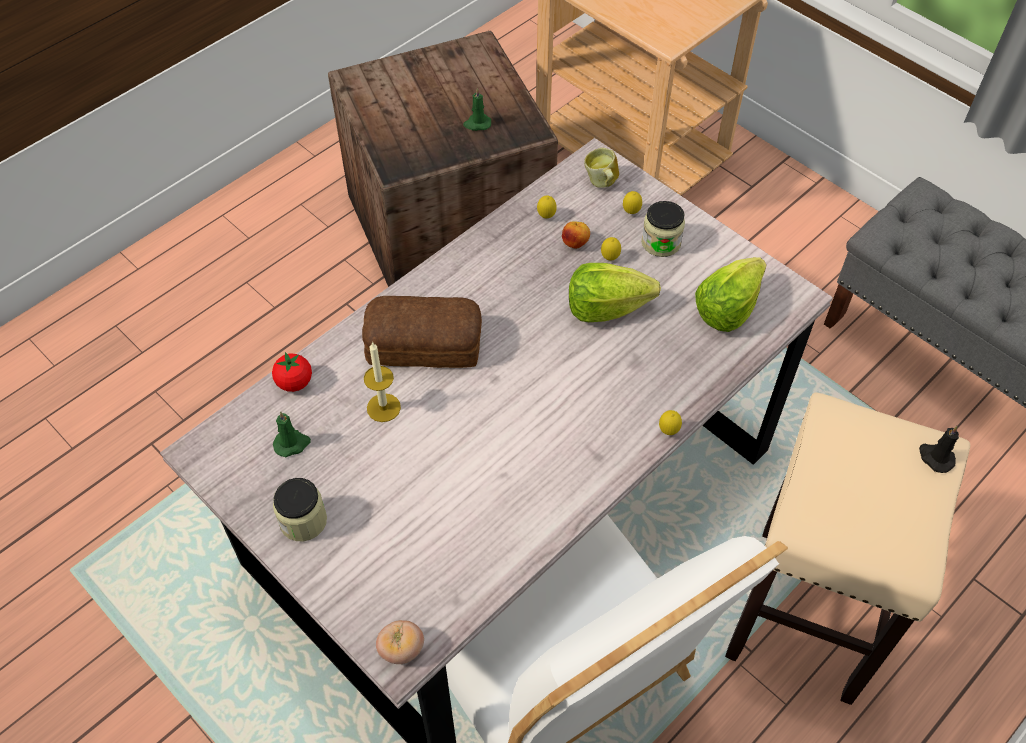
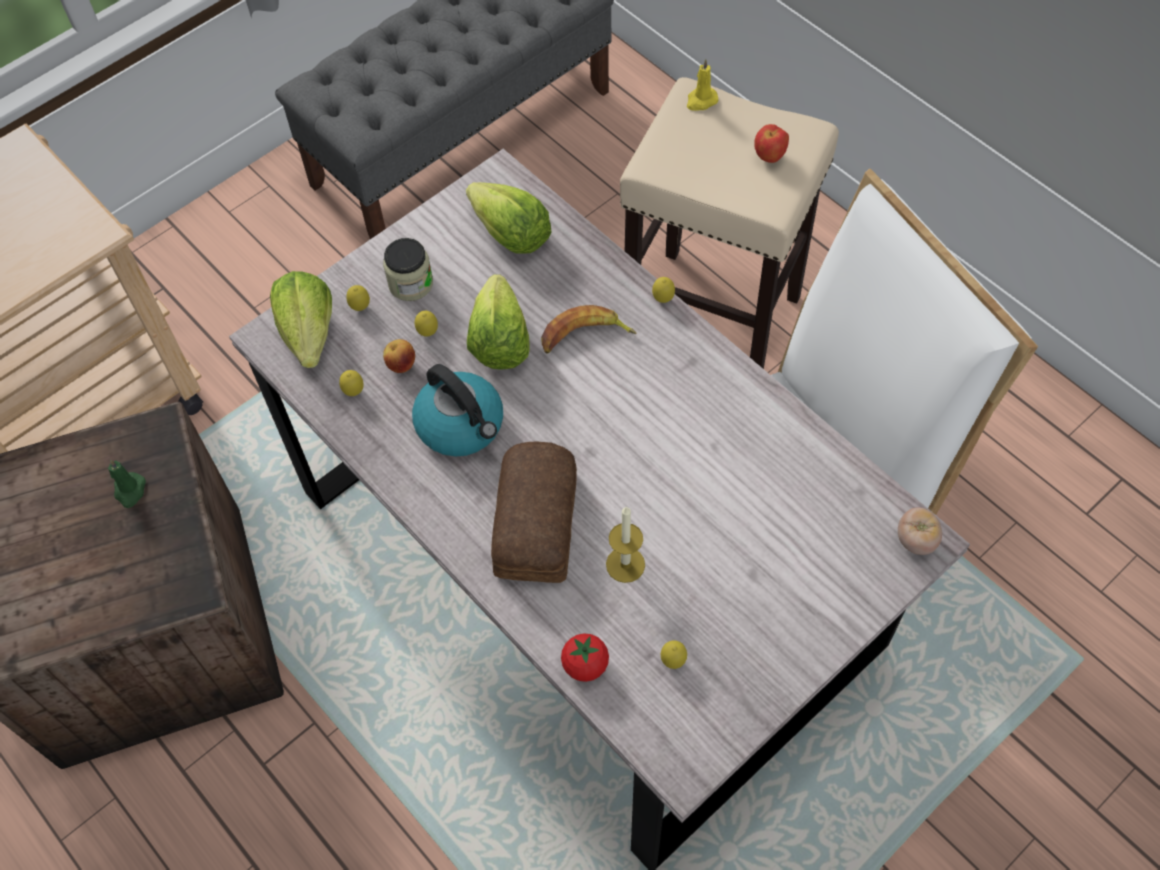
camera: 85 degrees left, 5 degrees up
green candle [273,411,311,457] -> lemon [661,640,687,669]
jar [273,478,327,541] -> none
mug [584,148,619,188] -> lettuce [270,271,332,368]
black candle [919,426,959,473] -> yellow candle [687,59,718,111]
none -> kettle [412,364,503,457]
none -> banana [541,305,637,354]
none -> apple [754,124,789,163]

